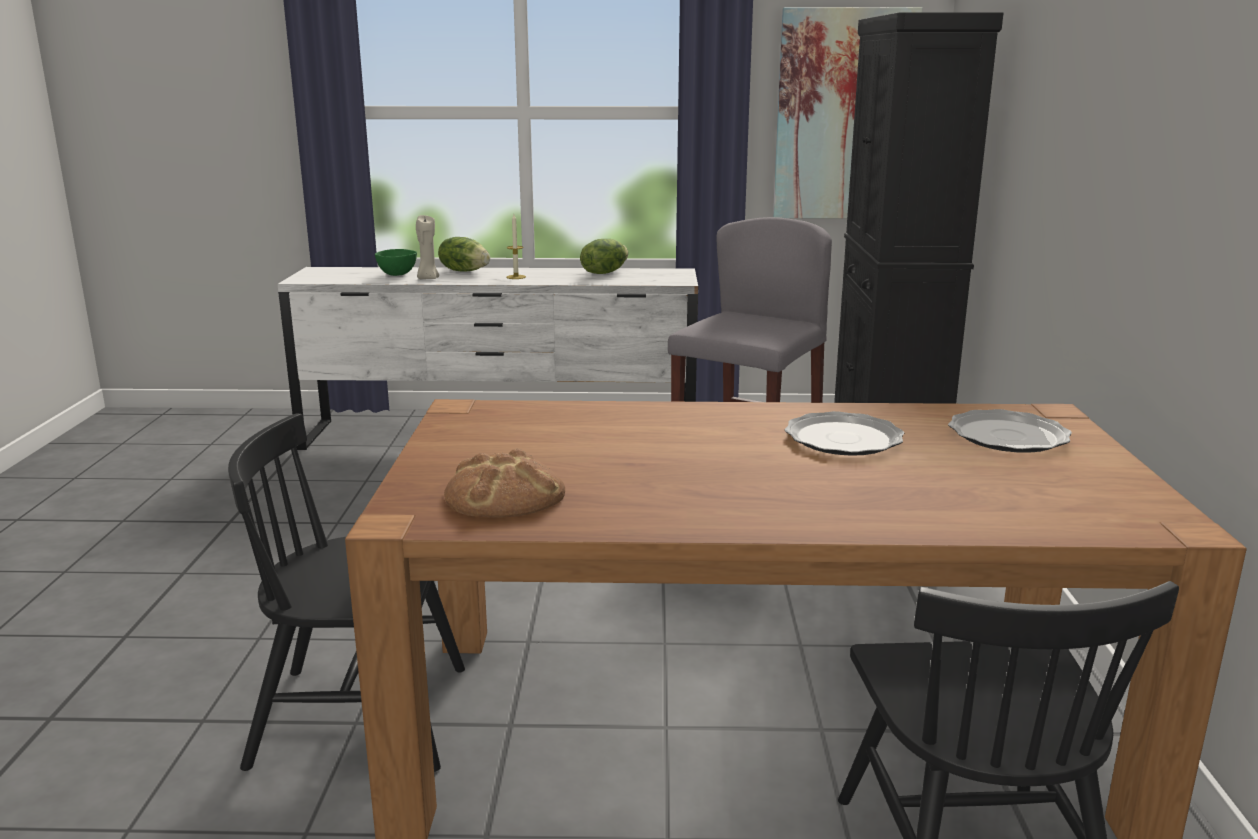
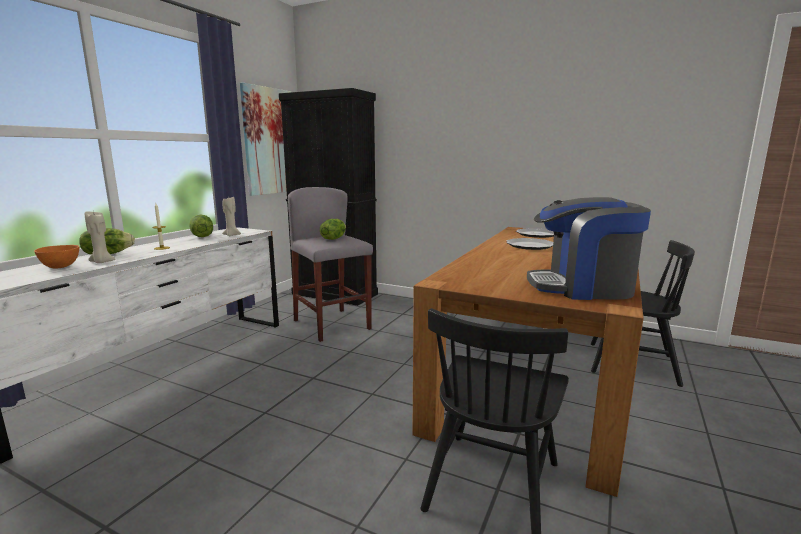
camera: 65 degrees left, 5 degrees down
green bowl [375,249,417,276] -> orange bowl [34,245,79,269]
bread [444,448,565,518] -> coffee machine [527,197,651,300]
none -> beige candle [222,197,241,236]
none -> lettuce [320,219,346,240]

